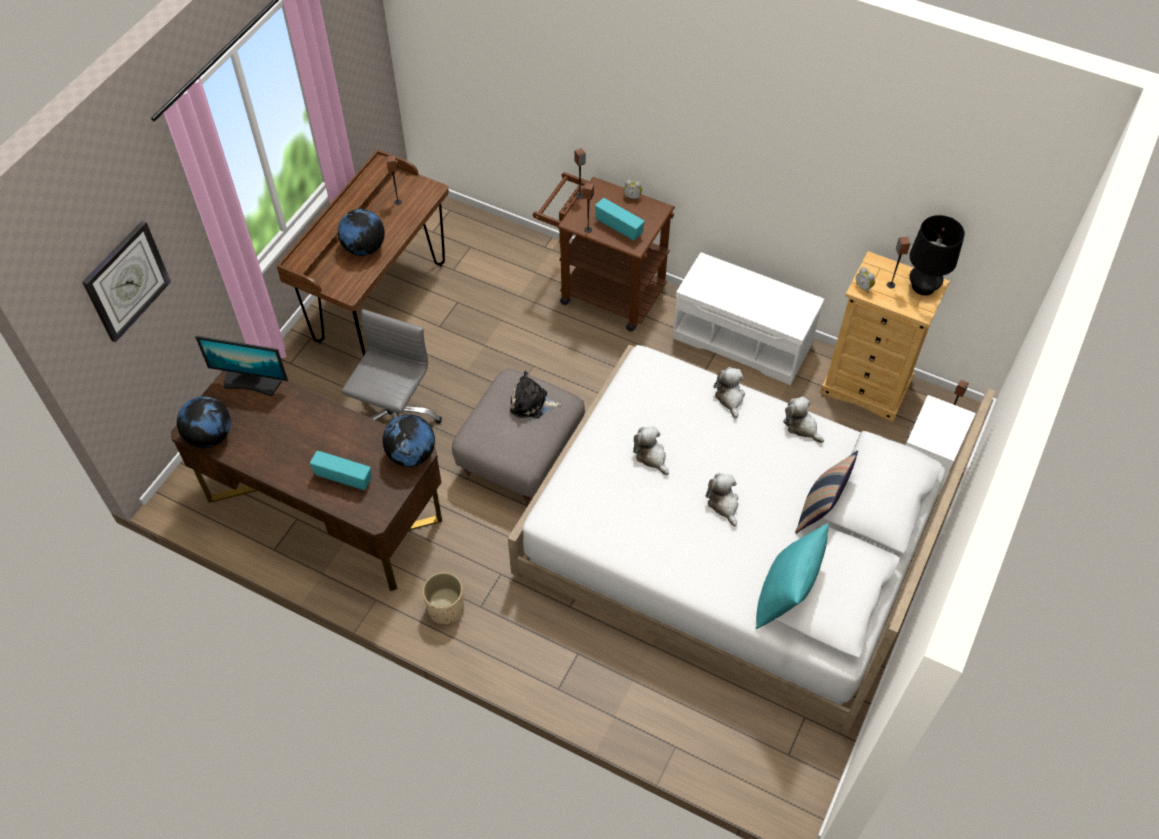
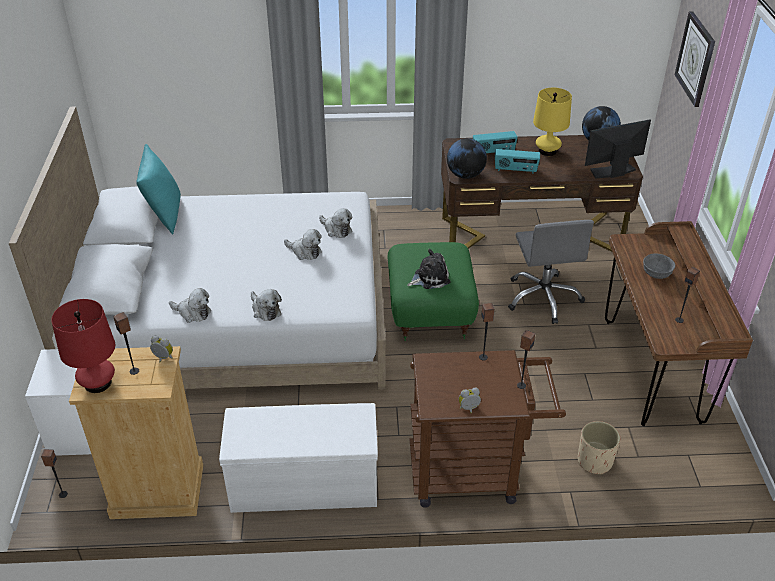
camera: 150 degrees right, 15 degrees down
globe [338,209,385,256] -> grey bowl [643,253,675,279]
beige planter [422,572,464,624] -> beige planter moved to [578,421,620,475]
grey ottoman [452,369,585,505] -> green ottoman [387,242,479,341]
radio [595,198,645,240] -> radio moved to [495,149,540,174]
plush toy [706,473,738,527] -> plush toy moved to [319,208,352,238]
pillow [795,450,858,533] -> none
black table lamp [909,215,965,295] -> red table lamp [51,299,115,393]
none -> yellow table lamp [533,88,572,156]

